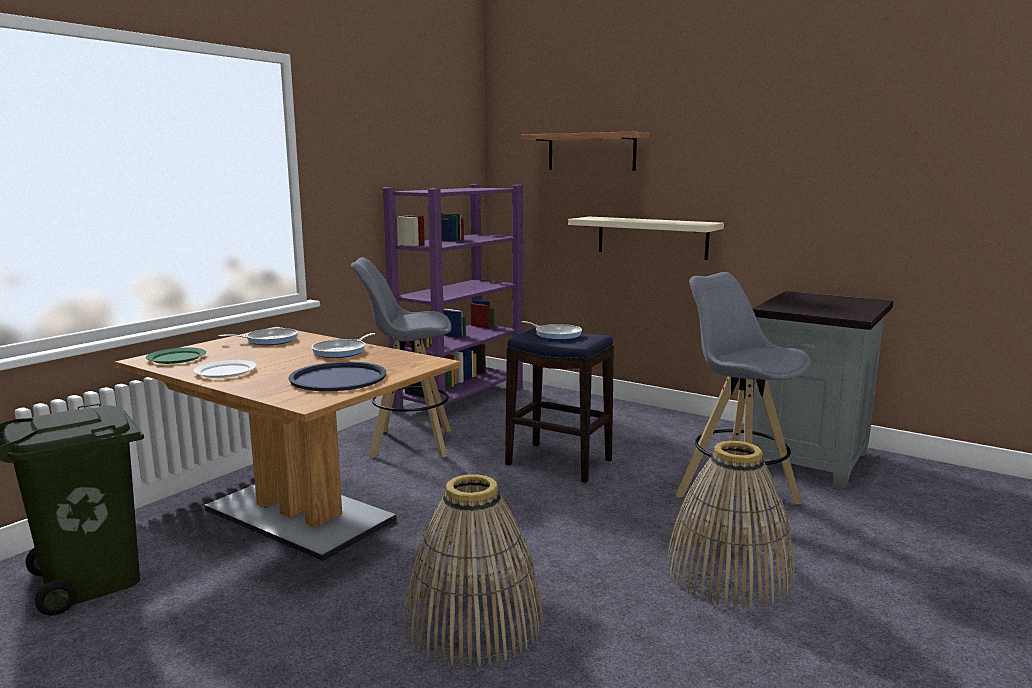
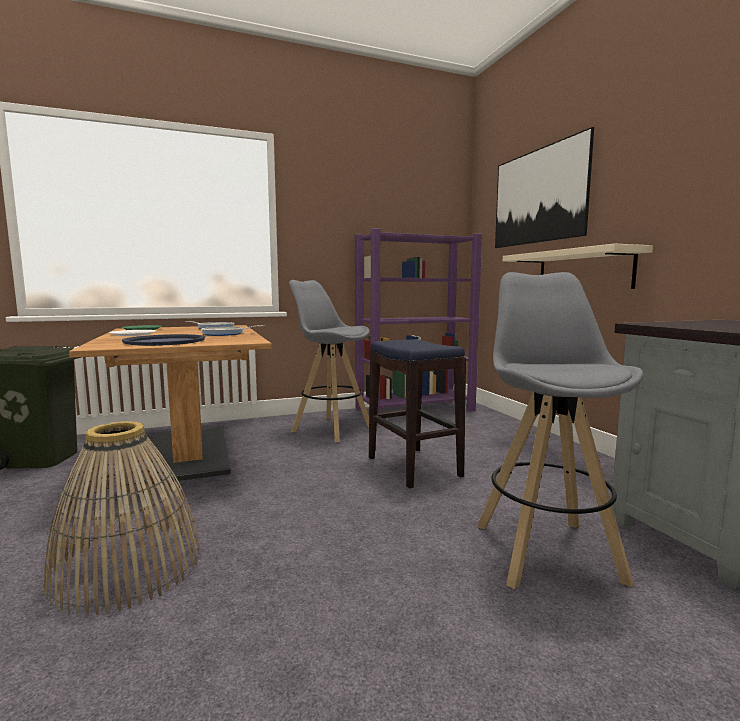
camera: 35 degrees right, 5 degrees down
shelf [521,132,650,171] -> picture [495,127,594,248]
frying pan [521,321,582,340] -> none
basket [666,441,795,609] -> none

